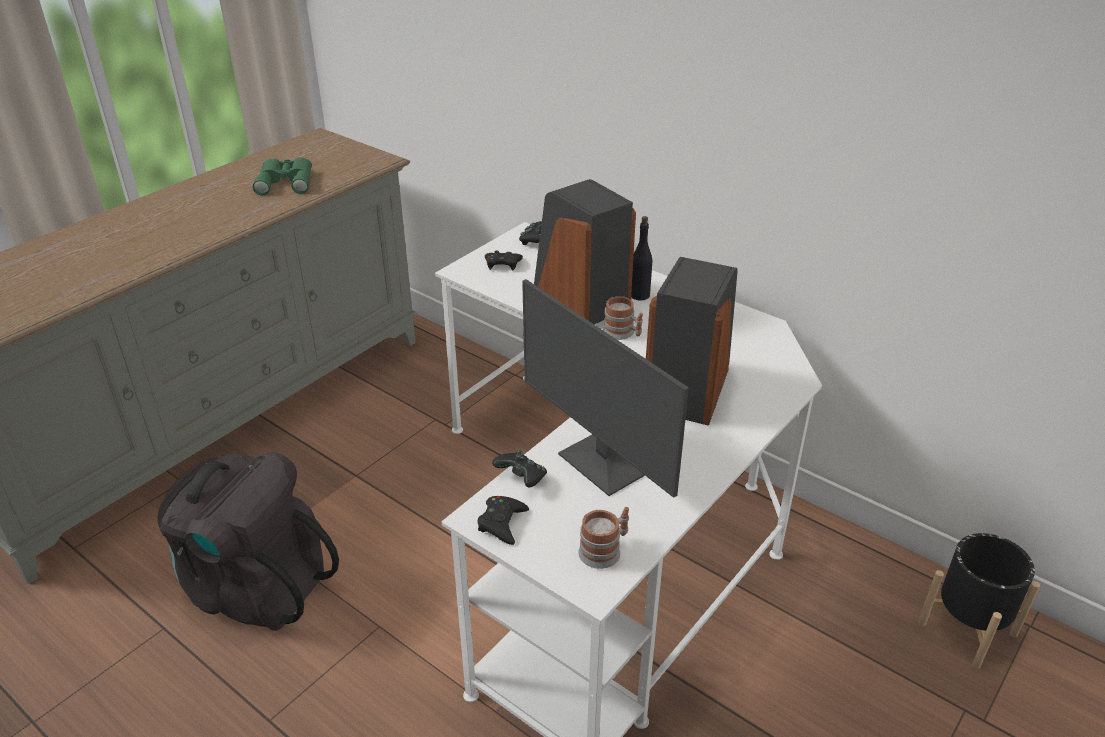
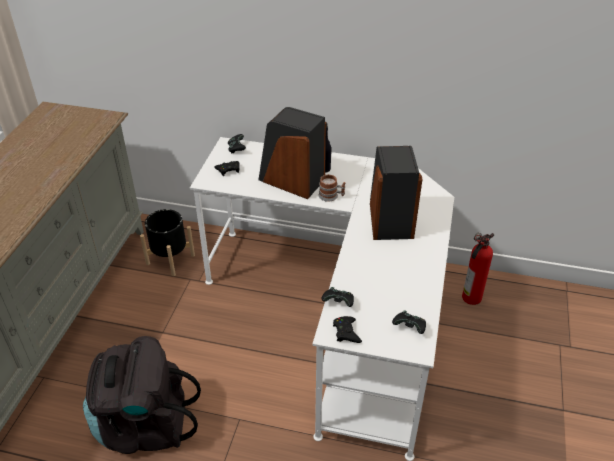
camera: 25 degrees left, 5 degrees up
green binoculars [253,157,312,196] -> none
monitor [522,279,689,498] -> none
mug [578,507,629,569] -> black game controller [392,310,426,334]
black planter [918,533,1040,669] -> black planter moved to [140,209,195,276]
none -> fire extinguisher [462,233,494,305]

